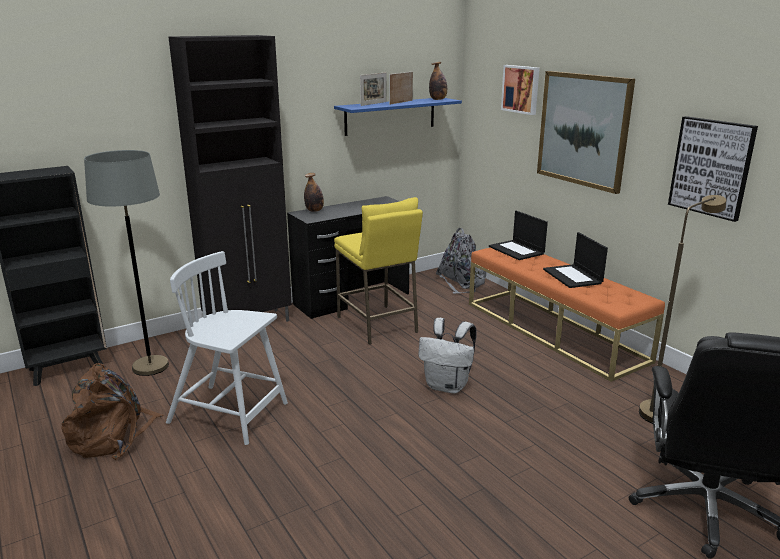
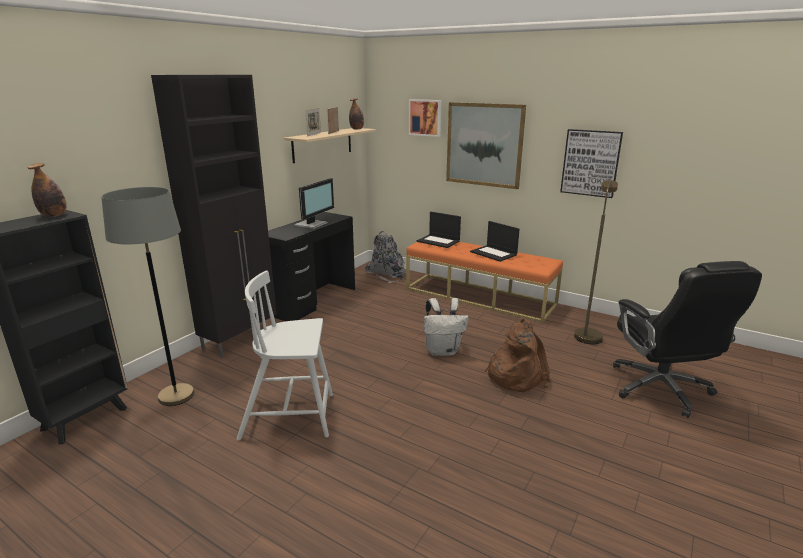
camera: 25 degrees left, 0 degrees up
brown backpack [61,363,163,460] -> brown backpack moved to [484,319,551,392]
bottle [304,173,324,212] -> bottle moved to [27,163,67,217]
blue shelf [334,98,462,136] -> beige shelf [284,128,376,163]
yellow stool [334,197,423,344] -> none
none -> monitor [294,178,334,229]

